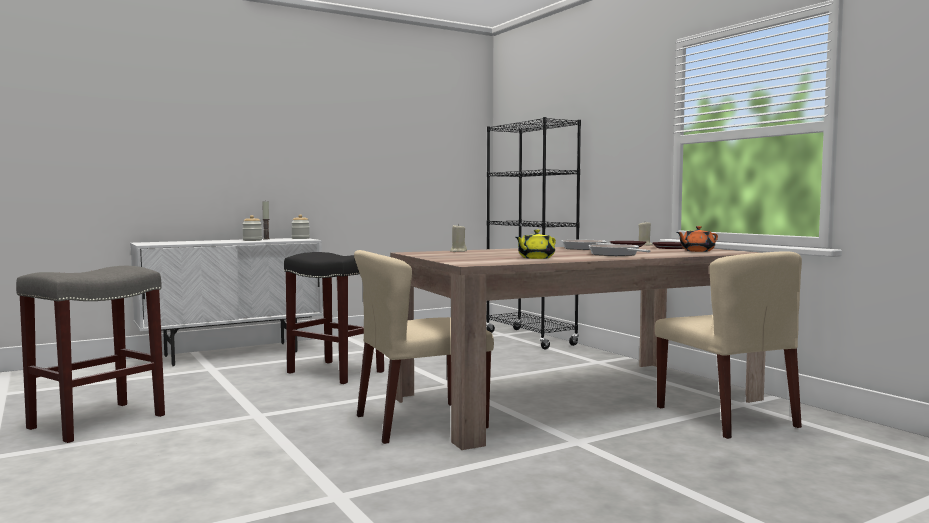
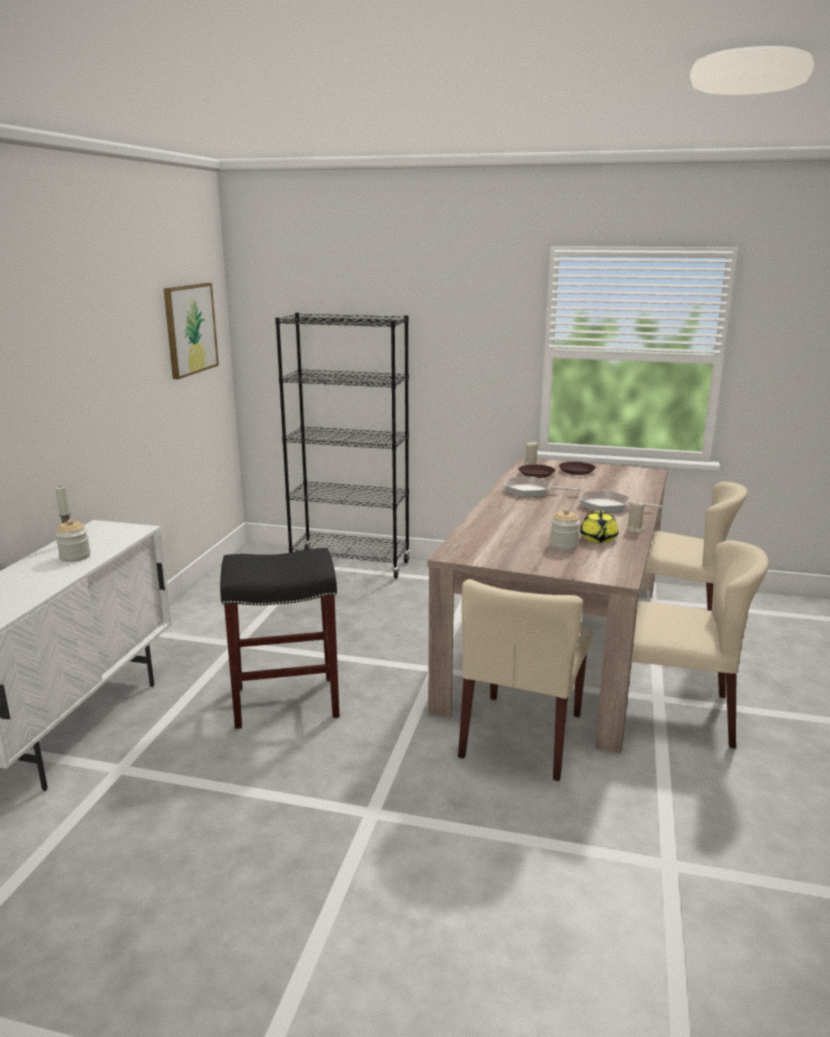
camera: 45 degrees left, 15 degrees up
grey stool [16,266,165,443] -> none
jar [291,214,310,239] -> jar moved to [550,509,580,550]
beige candle [450,224,467,252] -> beige candle moved to [626,500,644,533]
orange teapot [677,226,718,252] -> none
none -> picture [164,283,219,379]
none -> beige chair [632,540,769,749]

